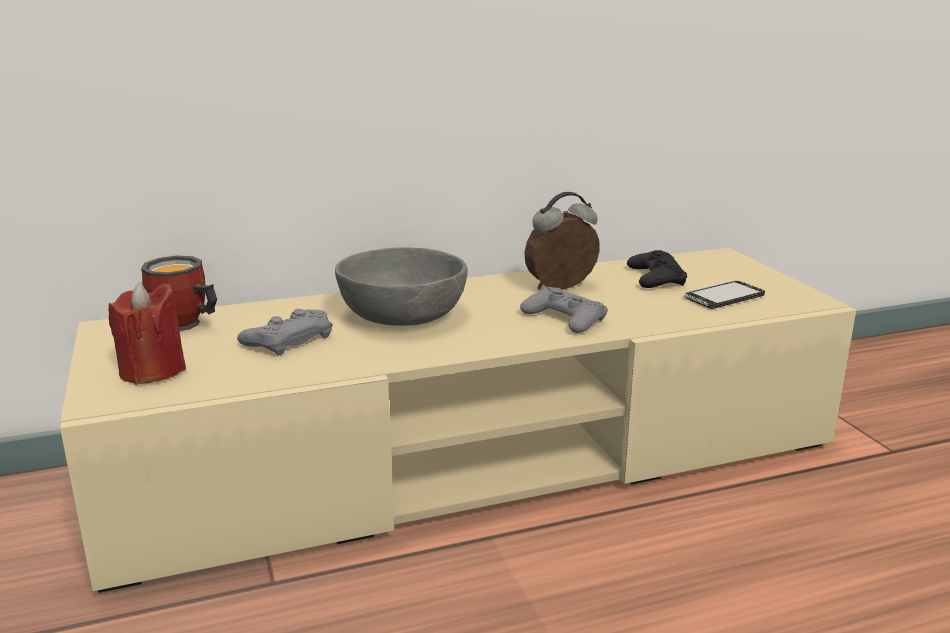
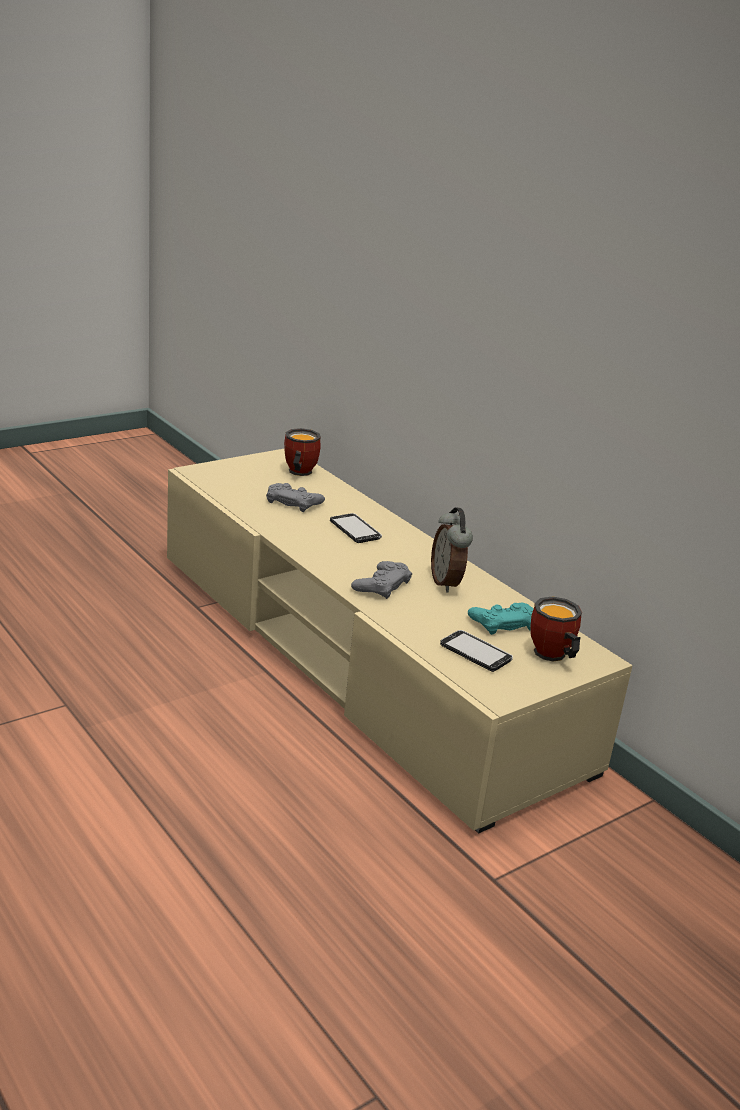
camera: 70 degrees right, 5 degrees up
red candle [108,282,186,385] -> none
grey bowl [335,248,468,326] -> phone [330,513,382,543]
alarm clock [524,192,600,290] -> alarm clock turned 150 degrees counterclockwise [431,507,473,592]
black game controller [627,250,687,288] -> turquoise game controller [468,603,534,635]
none -> mug [530,596,582,662]

